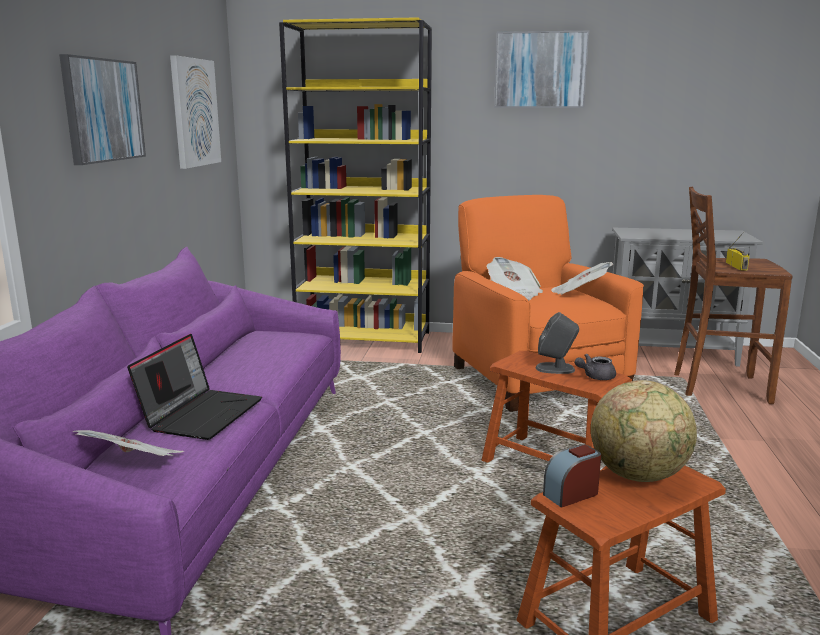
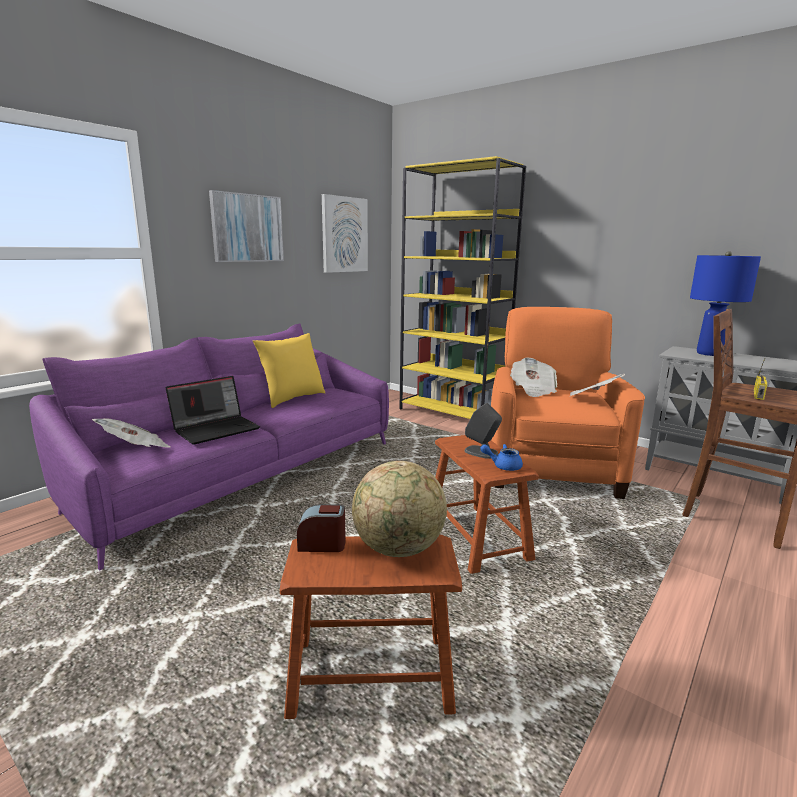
camera: 30 degrees right, 0 degrees up
picture [494,31,589,108] -> none
grey teapot [575,354,616,380] -> blue teapot [480,444,523,471]
none -> yellow pillow [253,333,325,408]
none -> blue table lamp [690,251,761,356]

